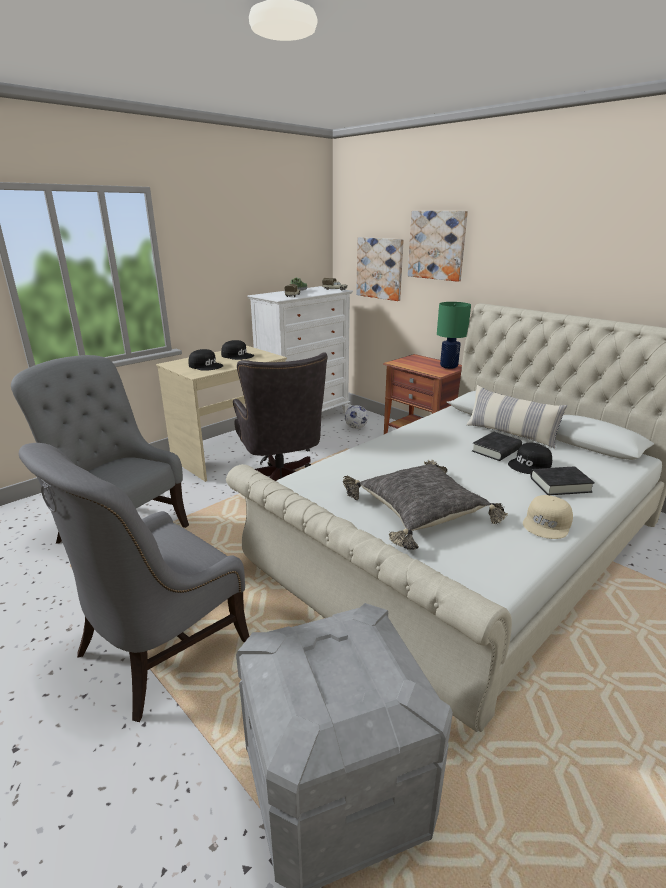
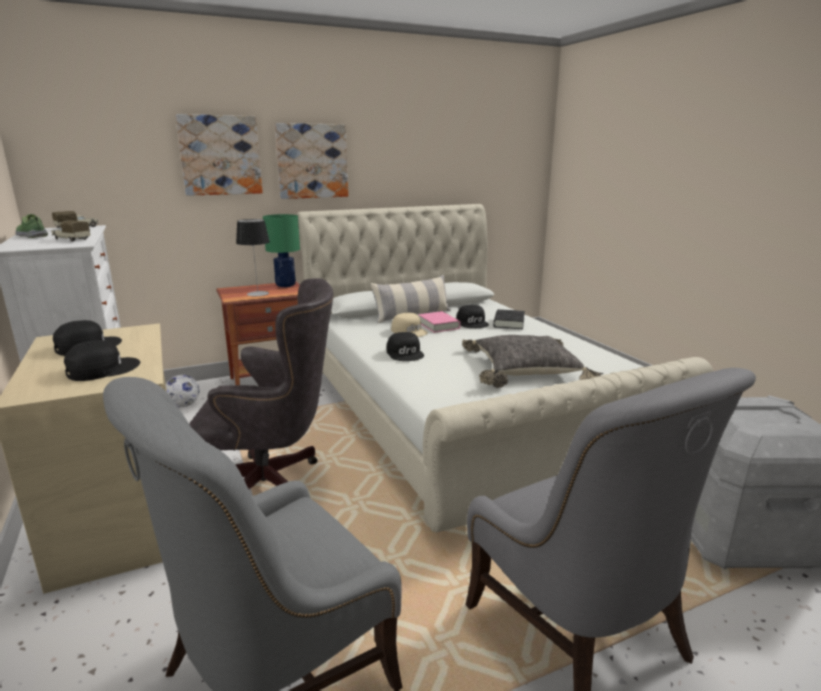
camera: 70 degrees left, 5 degrees down
picture [356,237,404,301] -> picture moved to [275,123,348,199]
black book [472,432,522,461] -> pink book [418,311,461,333]
beige cap [523,495,573,539] -> beige cap moved to [391,313,428,337]
none -> table lamp [236,219,270,297]
none -> black cap [387,332,424,361]

